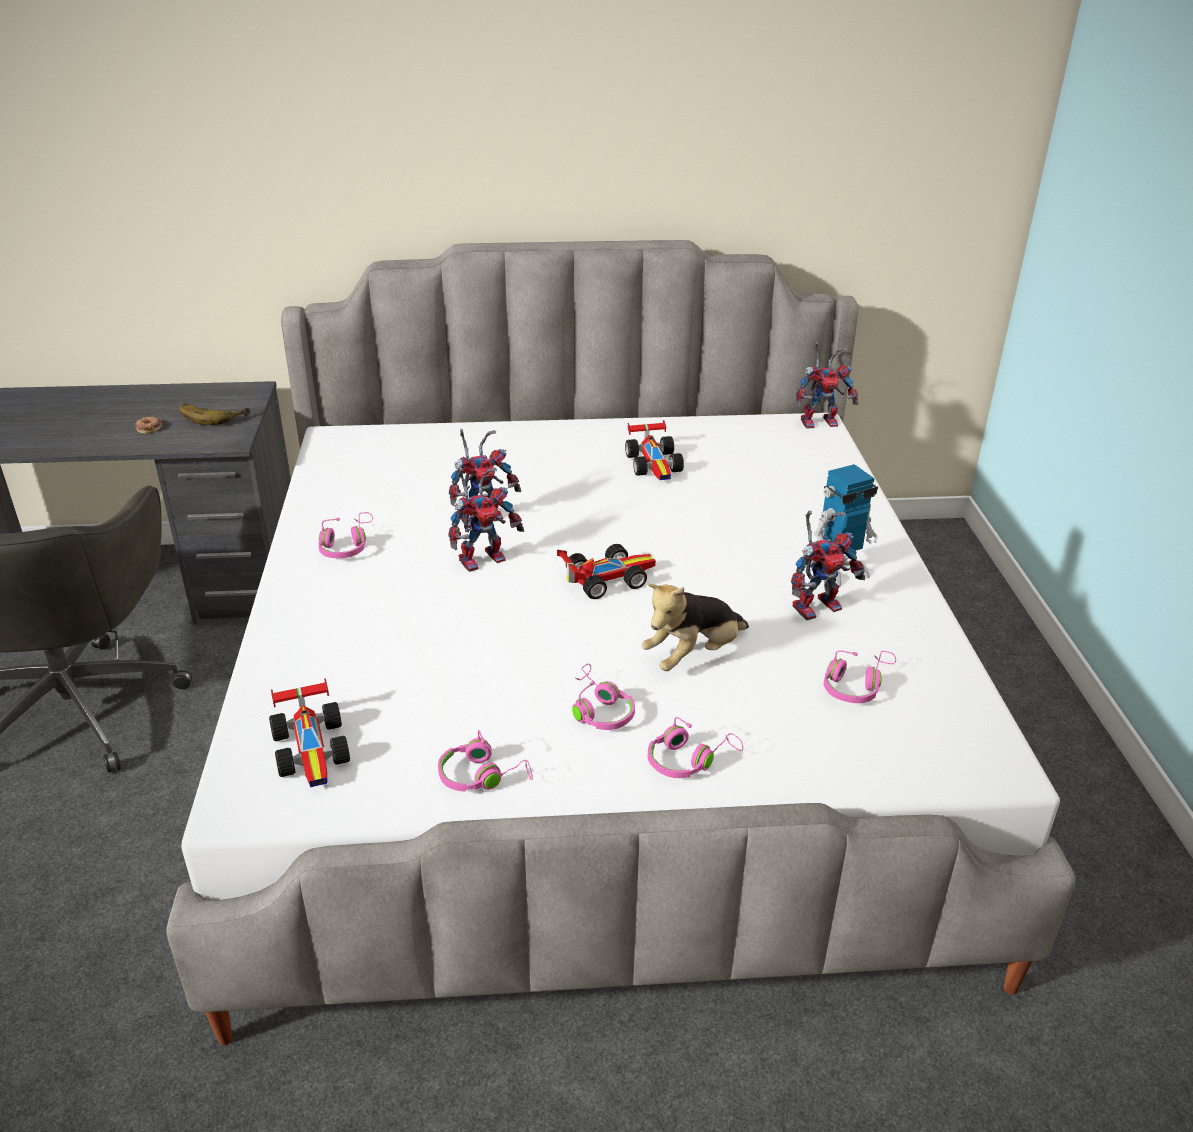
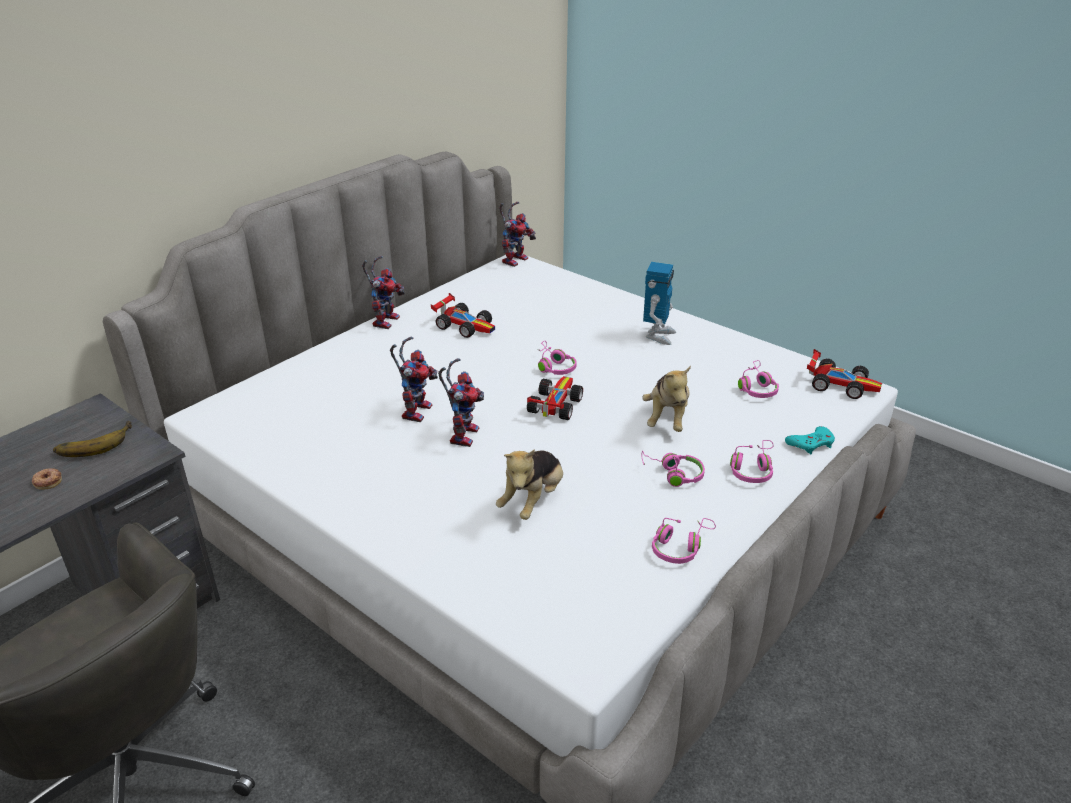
camera: 45 degrees left, 0 degrees up
toy car [269,678,350,787] -> toy car moved to [807,349,882,399]
pink headphones [318,512,373,558] -> pink headphones moved to [538,341,577,375]
toy robot [791,511,865,620] -> toy robot moved to [362,256,405,329]
none -> plush toy [496,449,563,520]
none -> turquoise game controller [785,426,835,455]

